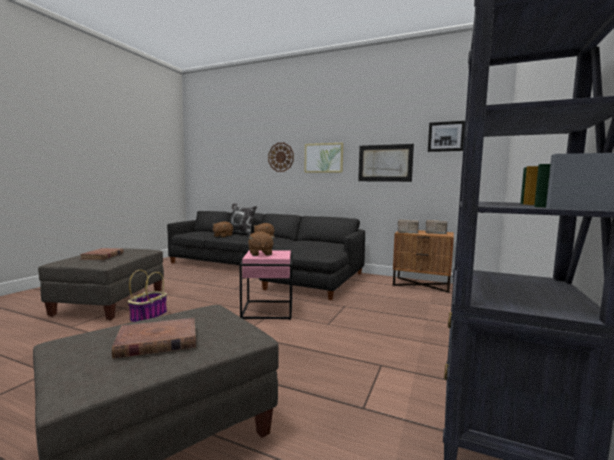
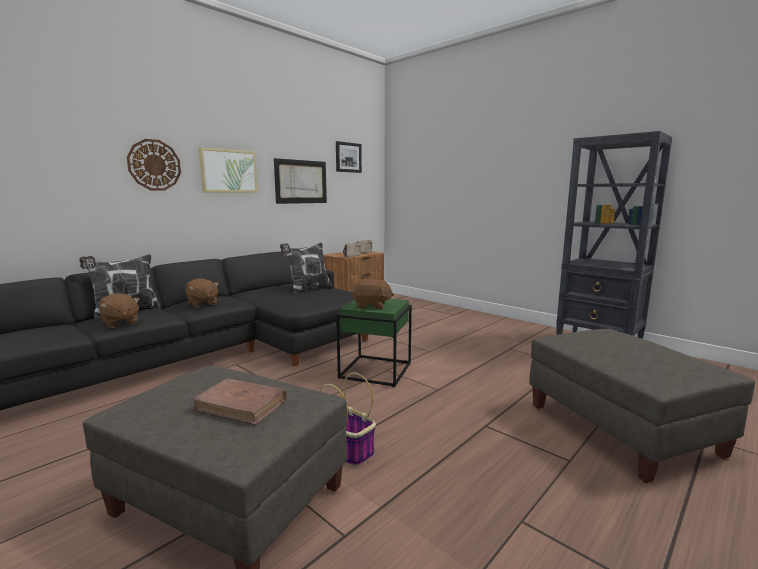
camera: 70 degrees left, 5 degrees up
brown book [112,318,196,359] -> none
pink side table [240,250,293,320] -> green side table [336,299,412,387]
none -> pillow [280,243,332,294]

